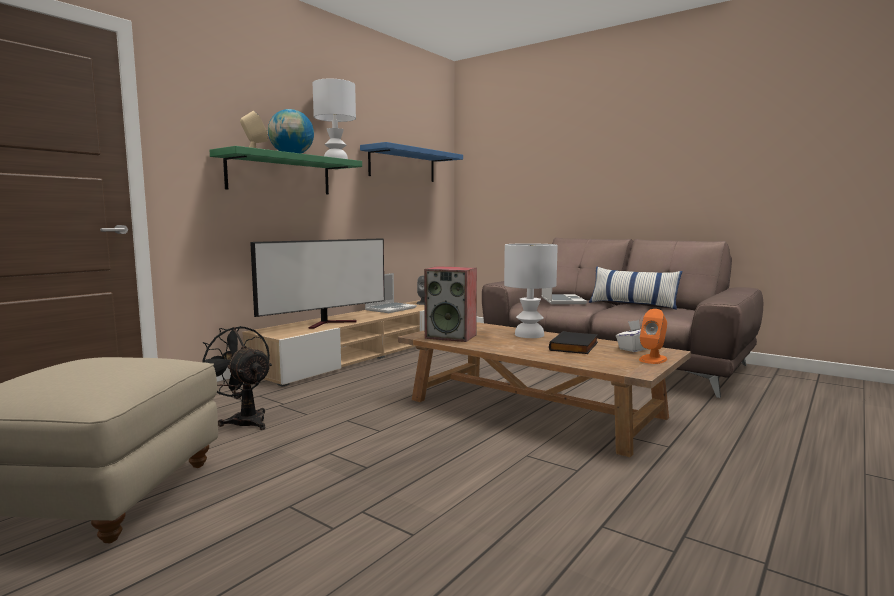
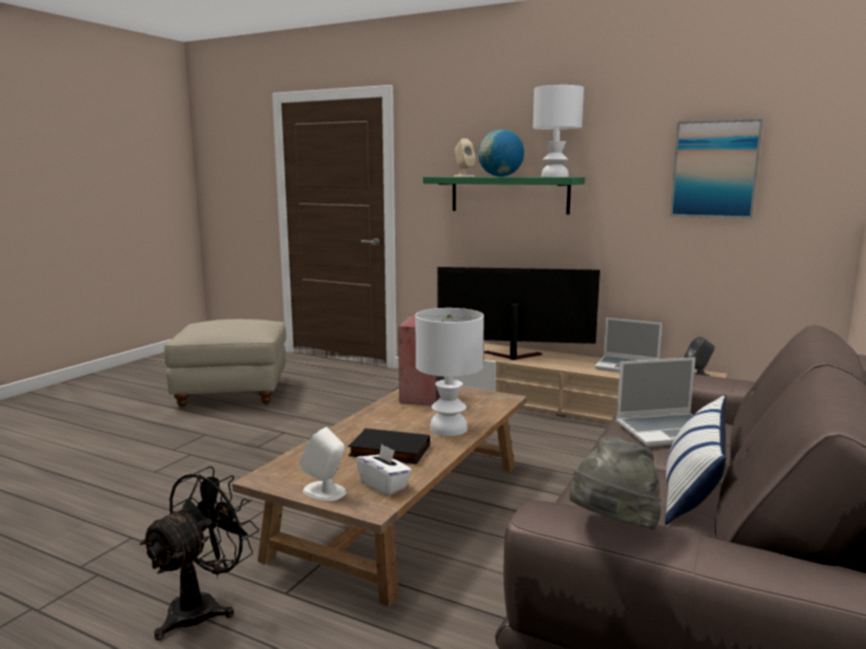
camera: 80 degrees right, 5 degrees up
black fan [203,326,272,430] -> black fan moved to [139,466,259,640]
television [250,238,385,329] -> television turned 150 degrees clockwise [437,267,600,360]
blue shelf [360,142,463,182] -> picture [670,119,763,219]
orange speaker [639,309,667,364] -> white speaker [300,427,346,501]
none -> grey hat [569,436,661,529]

